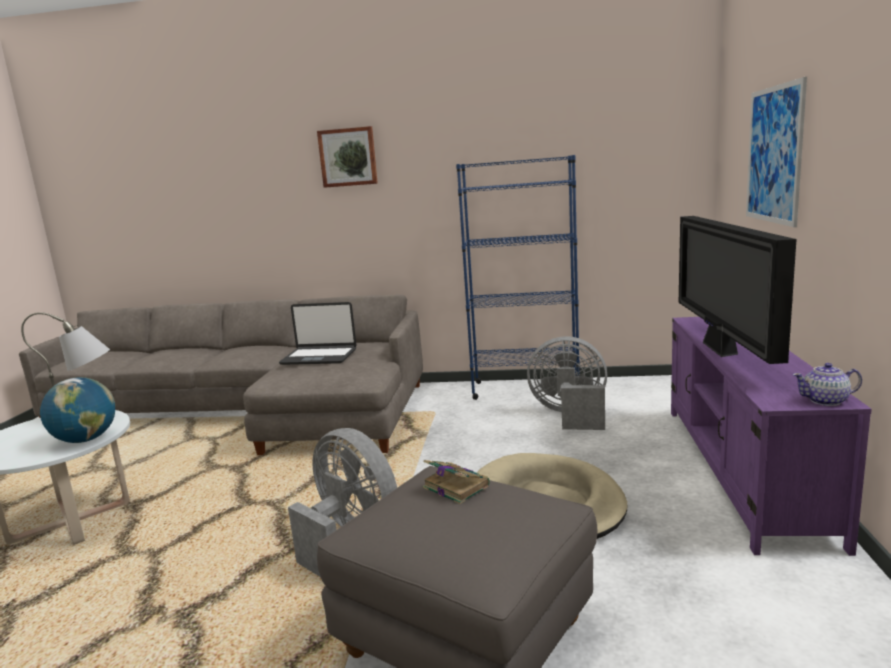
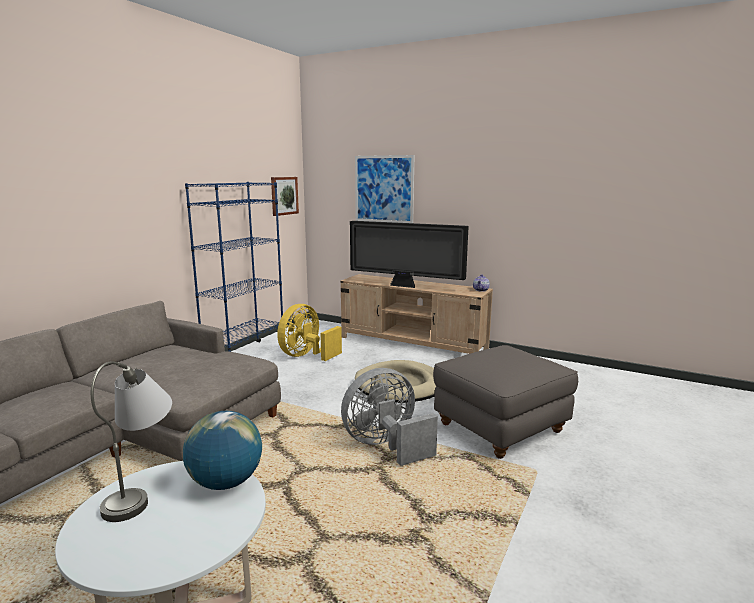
camera: 70 degrees left, 0 degrees up
laptop [279,302,357,365] -> none
picture [317,126,378,188] -> picture moved to [271,177,299,216]
book [423,460,490,504] -> none
grey fan [527,336,607,430] -> yellow fan [277,304,342,361]
purple tv stand [671,317,872,556] -> beige tv stand [340,274,493,354]

